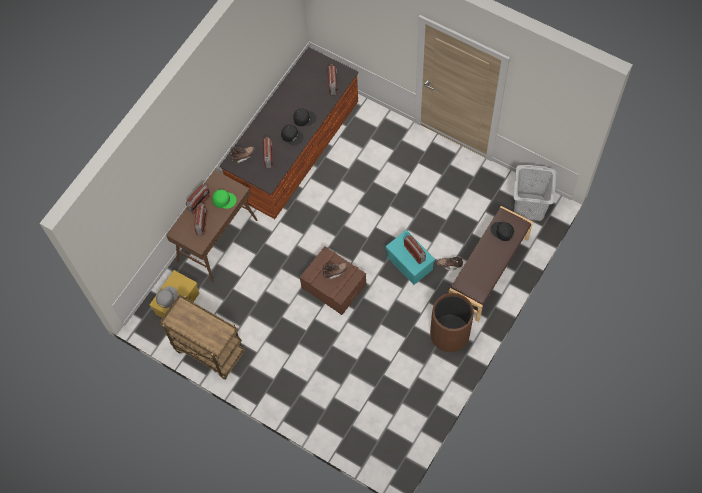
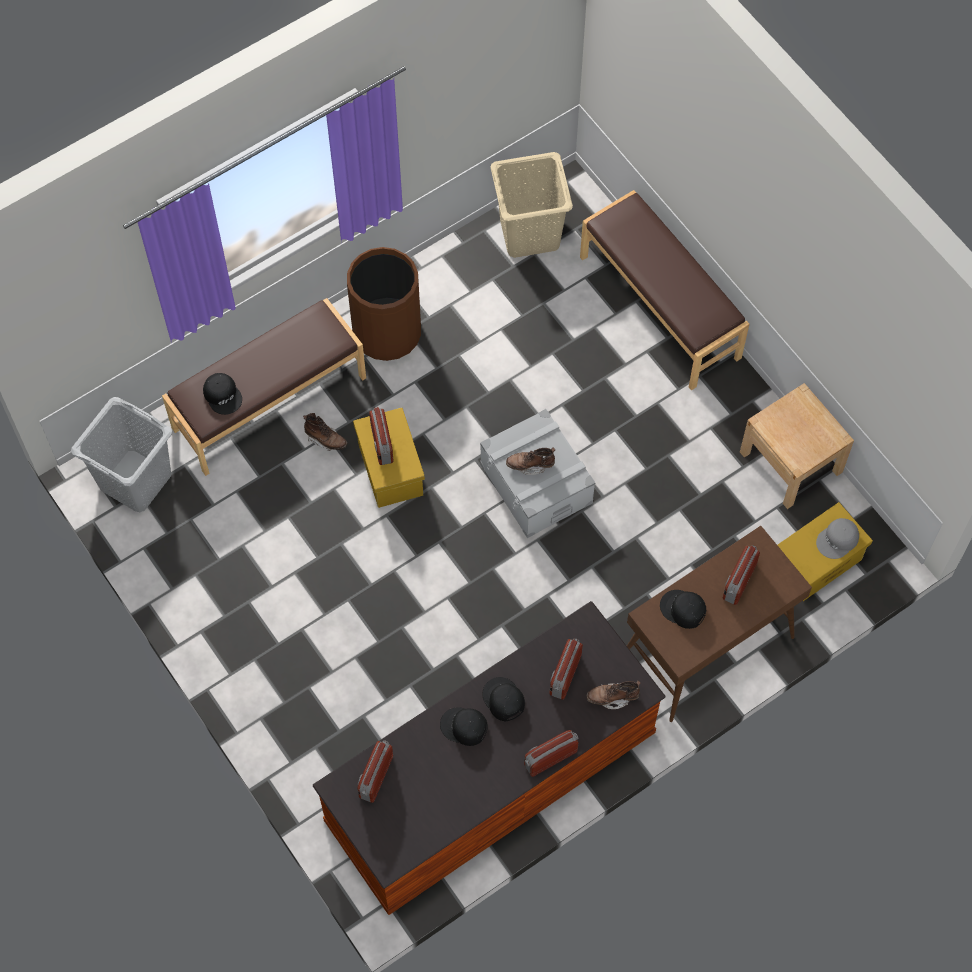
camera: 160 degrees left, 0 degrees up
brown cart [159,294,245,380] -> beige nightstand [740,383,854,509]
radio [186,184,210,214] -> radio moved to [524,730,579,777]
green cap [212,189,237,209] -> black cap [660,590,706,629]
brown storage box [299,246,367,315] -> grey storage box [480,409,595,538]
turquoise storage box [386,230,435,285] -> yellow storage box [353,408,425,508]
none -> beige laundry basket [490,152,573,258]
none -> brown bench [580,190,749,390]

